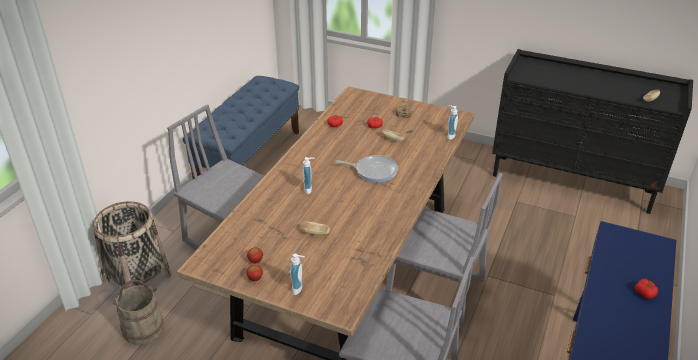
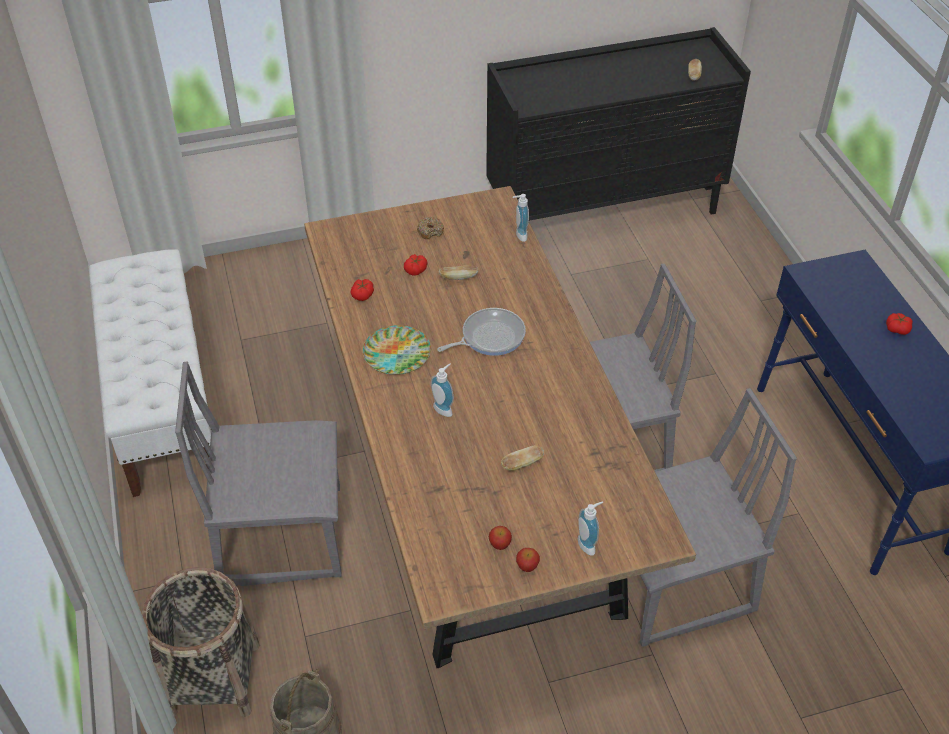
camera: 40 degrees left, 10 degrees up
blue bench [183,76,299,179] -> white bench [89,249,211,497]
none -> plate [363,325,431,375]

